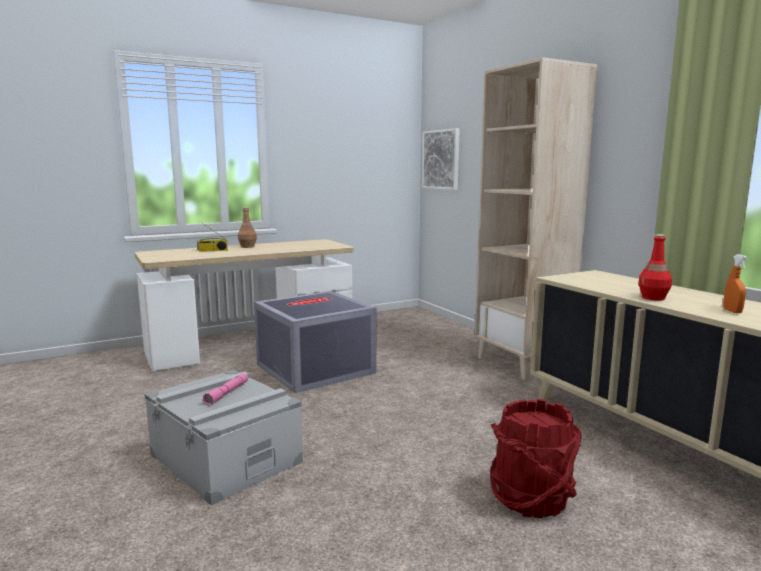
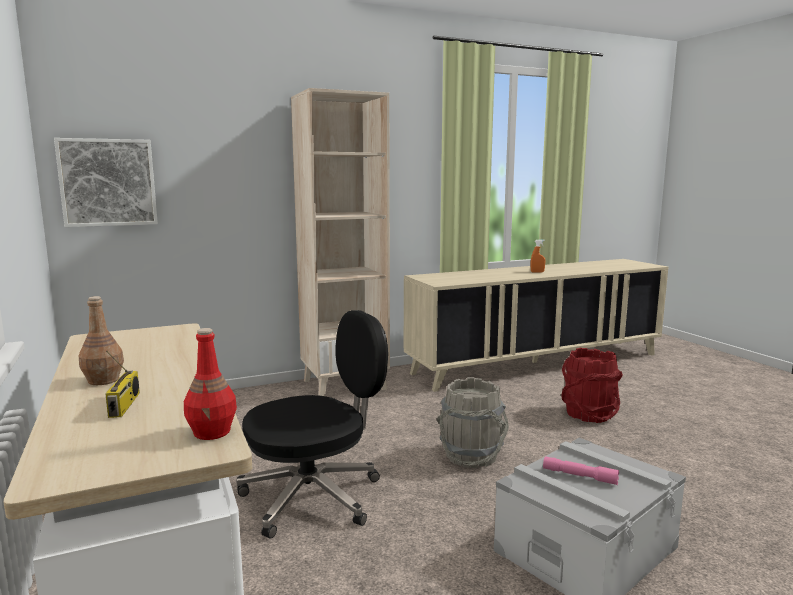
camera: 85 degrees left, 0 degrees up
grey storage box [254,291,377,393] -> black office chair [236,310,388,539]
red bottle [638,234,672,301] -> red bottle moved to [184,328,237,440]
none -> grey bucket [436,377,509,468]

